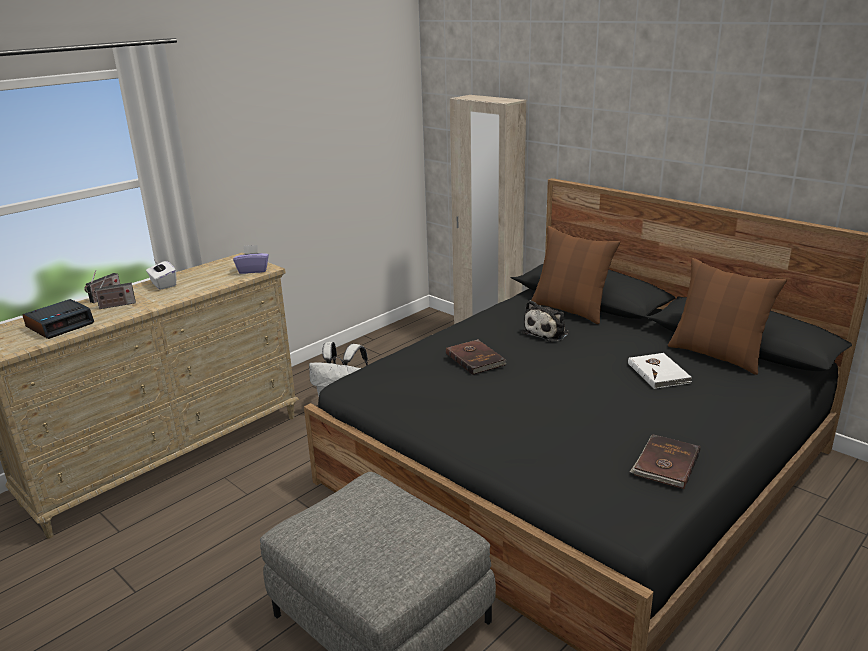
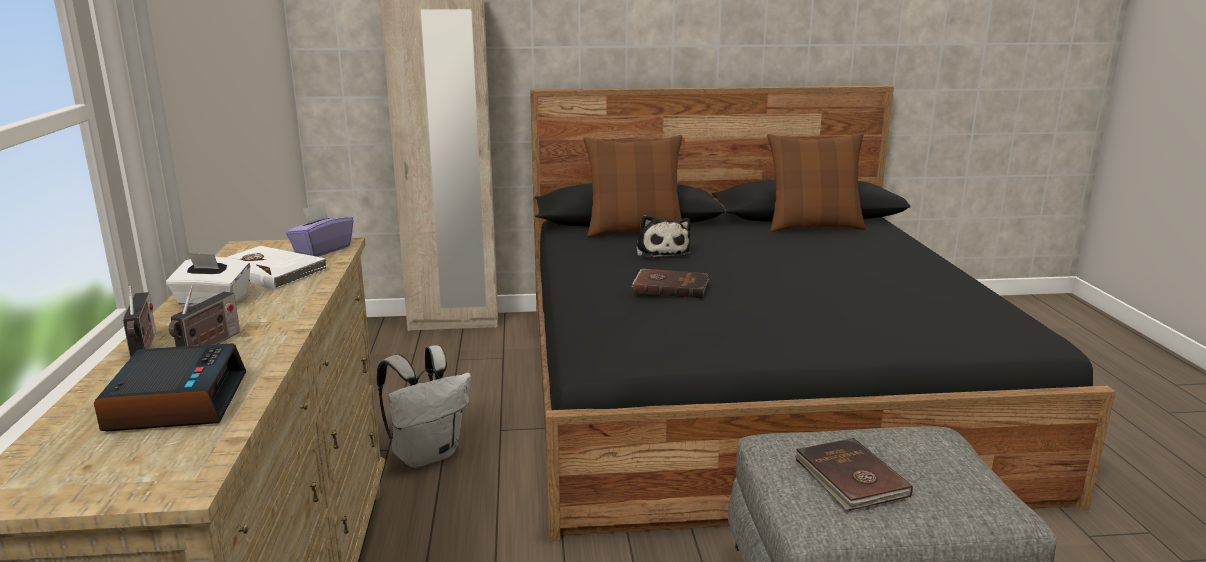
camera: 50 degrees left, 5 degrees down
white book [628,353,692,389] -> white book moved to [228,246,328,290]
brown book [630,434,700,489] -> brown book moved to [795,438,913,511]

